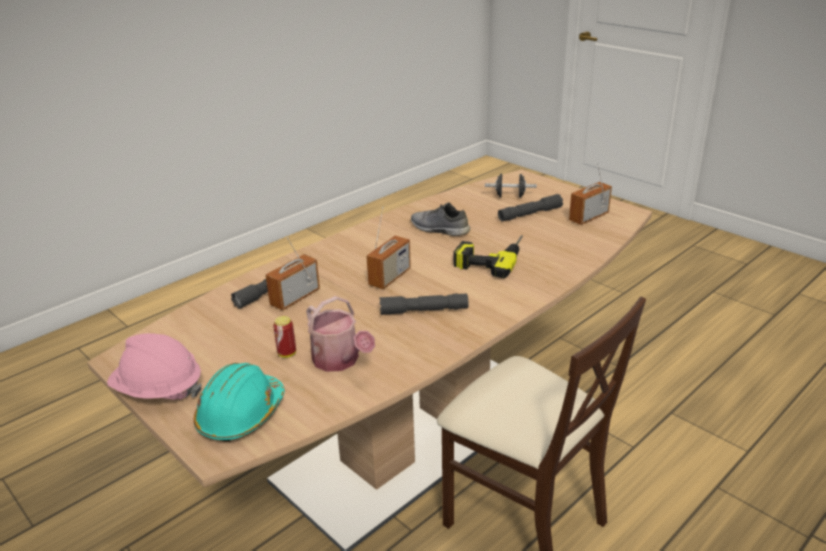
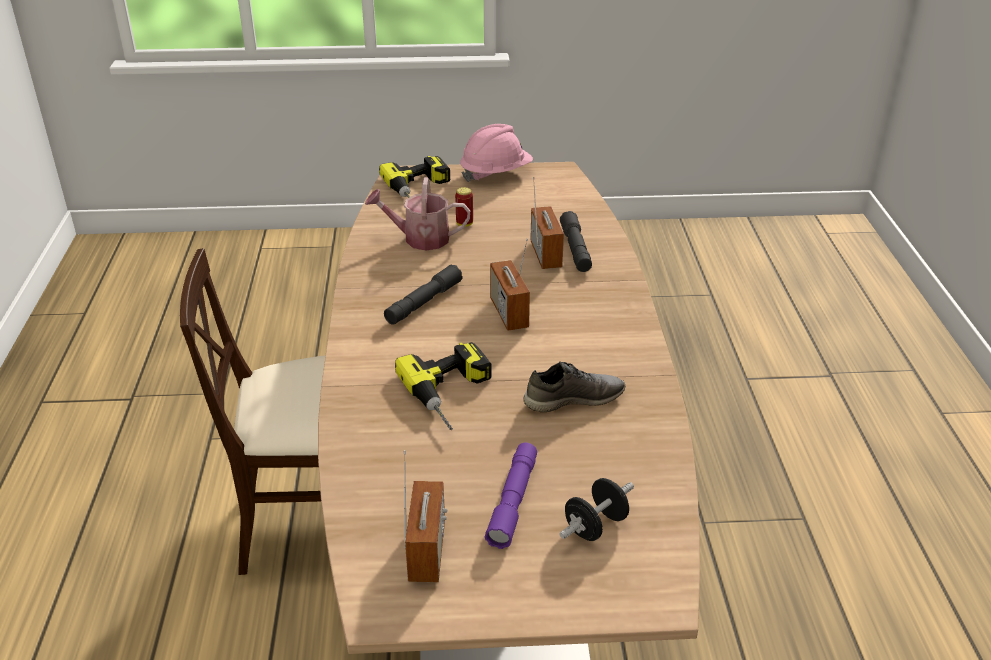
camera: 130 degrees right, 5 degrees up
turquoise hard hat [193,363,285,441] -> power drill [379,156,450,198]
grey flashlight [498,194,563,221] -> purple flashlight [485,443,537,549]

